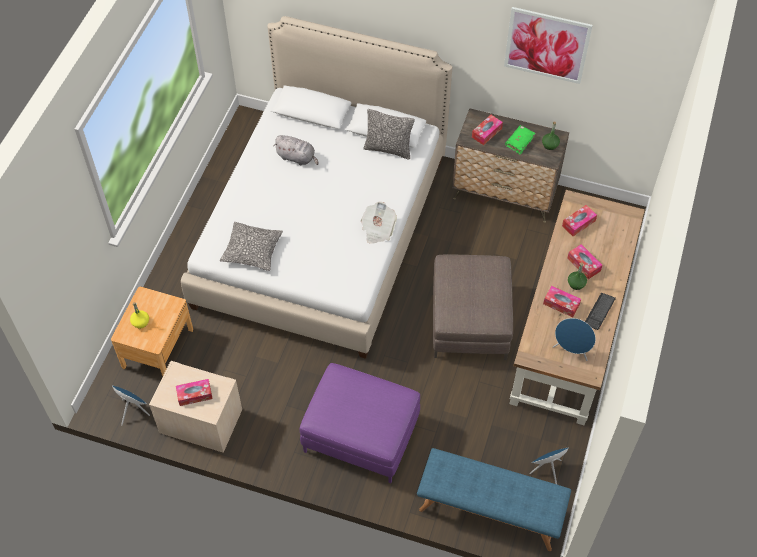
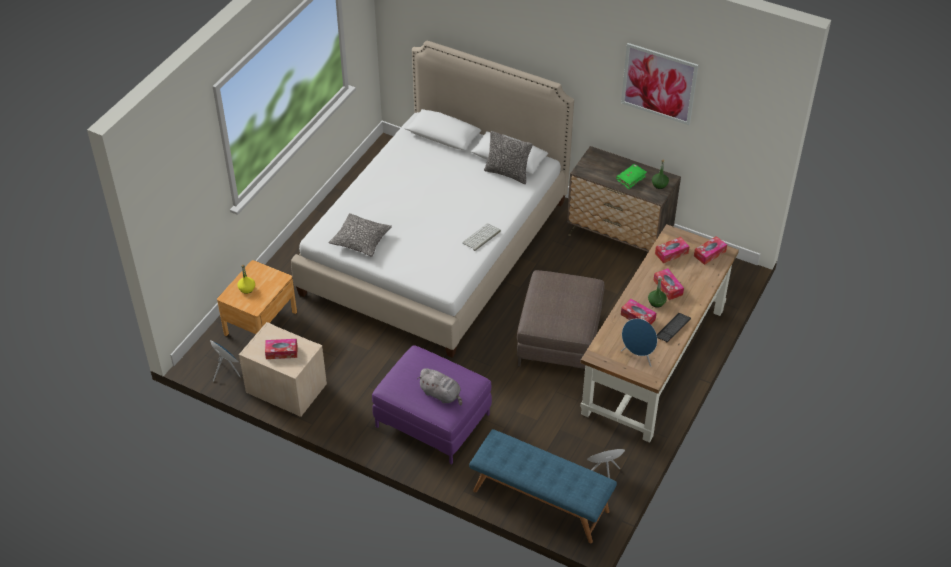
camera: 10 degrees right, 10 degrees down
grey plush toy [273,135,319,165] -> grey plush toy moved to [417,368,462,405]
newspaper [361,202,397,244] -> keyboard [462,223,501,251]
tissue box [472,115,503,145] -> tissue box moved to [694,236,727,265]

